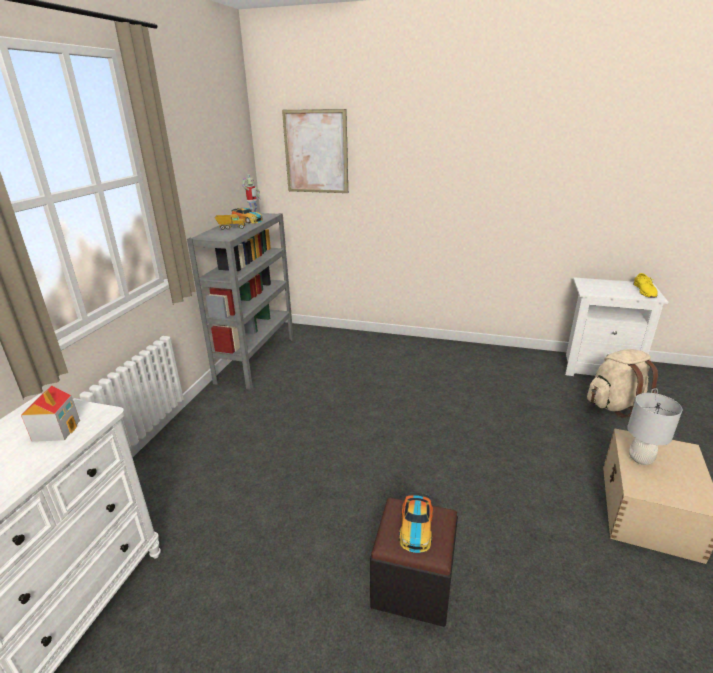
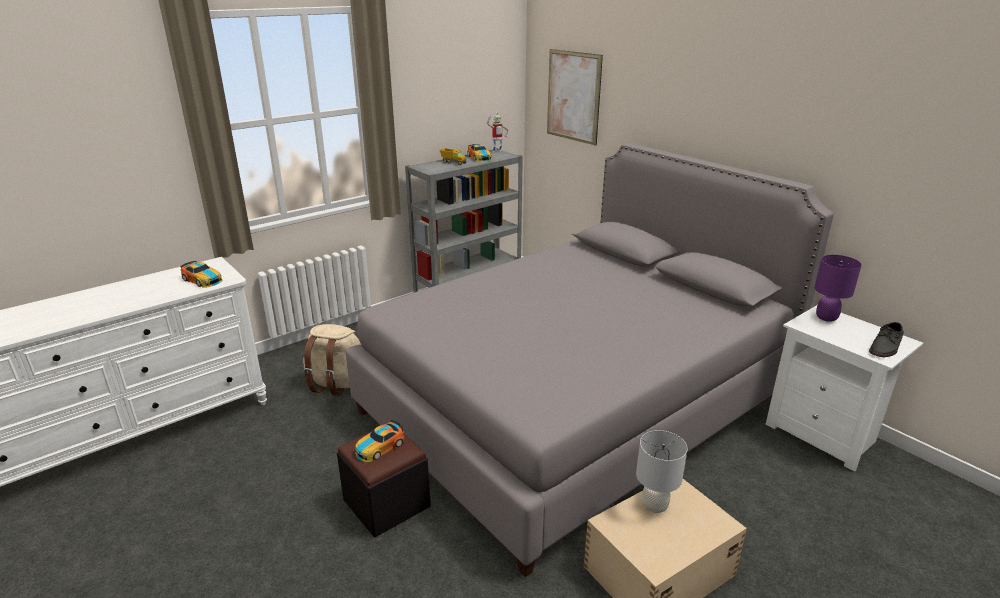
camera: 35 degrees right, 0 degrees up
toy house [21,386,80,442] -> toy car [180,261,222,288]
beige backpack [587,349,658,418] -> beige backpack moved to [303,324,361,396]
yellow shoe [633,273,658,297] -> grey shoe [869,322,904,357]
none -> grey bed [345,143,834,577]
none -> purple table lamp [814,255,862,322]

